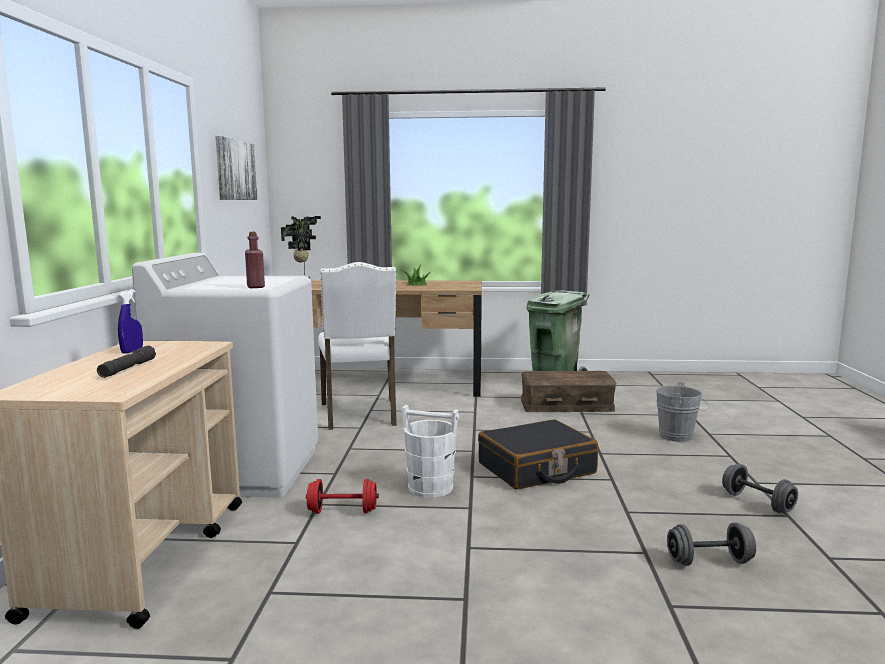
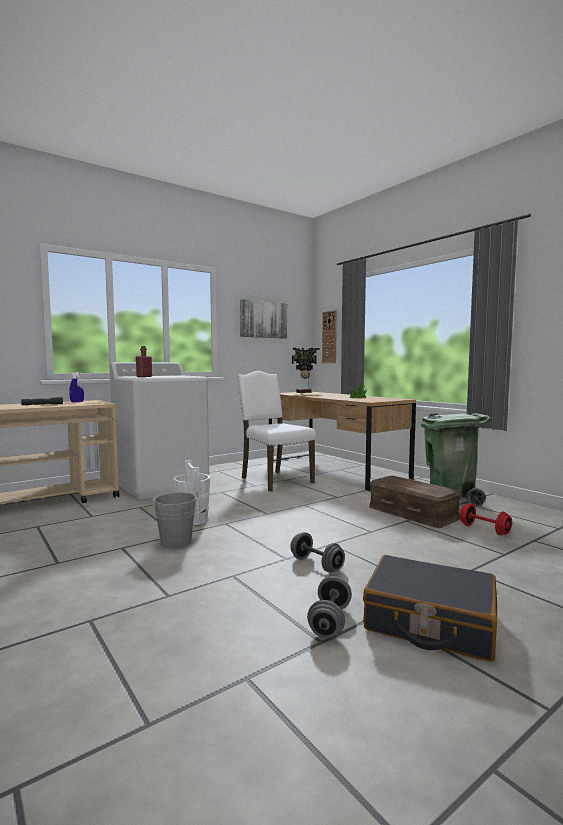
camera: 50 degrees right, 5 degrees down
red dumbbell [306,479,379,514] -> red dumbbell moved to [460,504,512,535]
white chair [318,262,397,430] -> white chair turned 105 degrees clockwise [237,371,316,492]
black suitcase [478,419,598,490] -> black suitcase moved to [363,555,497,662]
grey bucket [656,381,710,442] -> grey bucket moved to [151,492,198,548]
grey dumbbell [667,523,756,566] -> grey dumbbell moved to [290,532,345,572]
none -> wall clock [322,310,337,363]

